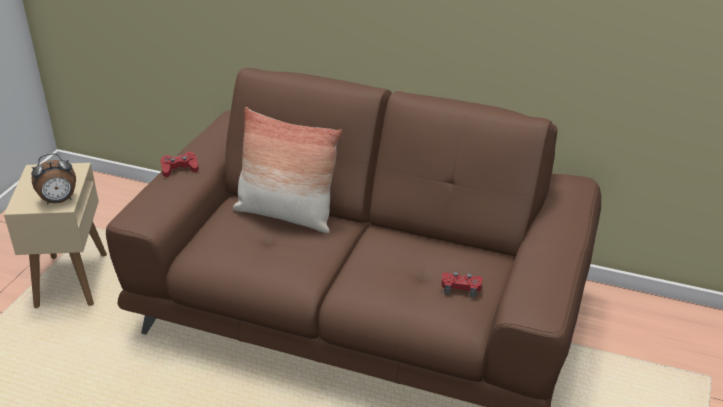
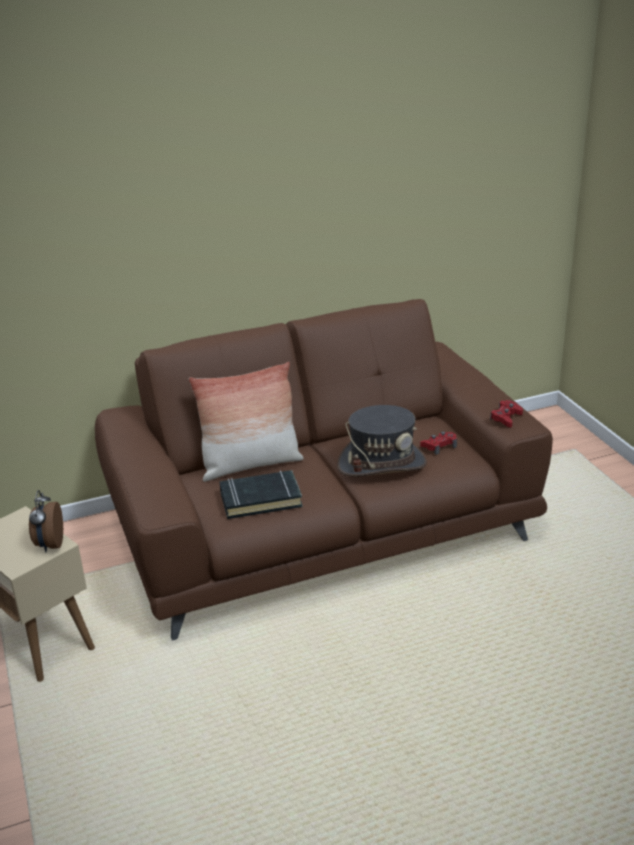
camera: 40 degrees left, 5 degrees down
alarm clock [31,153,76,204] -> alarm clock turned 150 degrees clockwise [29,490,63,552]
red game controller [161,152,199,177] -> red game controller moved to [490,400,523,428]
none -> black book [219,470,302,519]
none -> grey hat [337,405,427,477]

